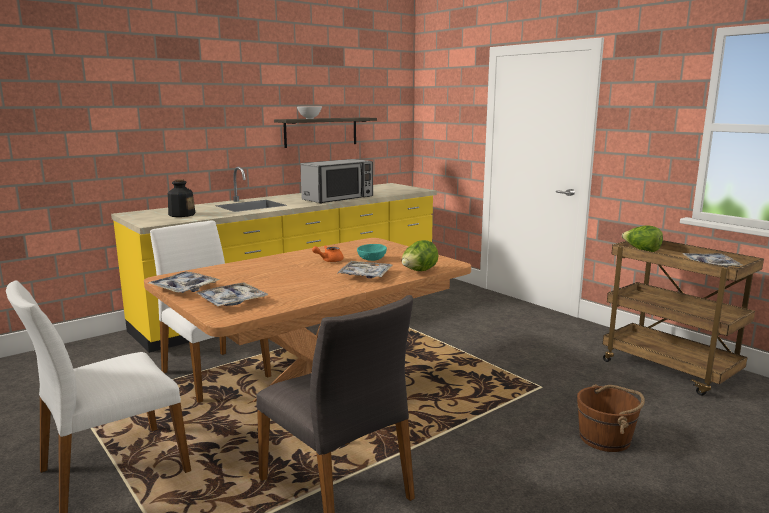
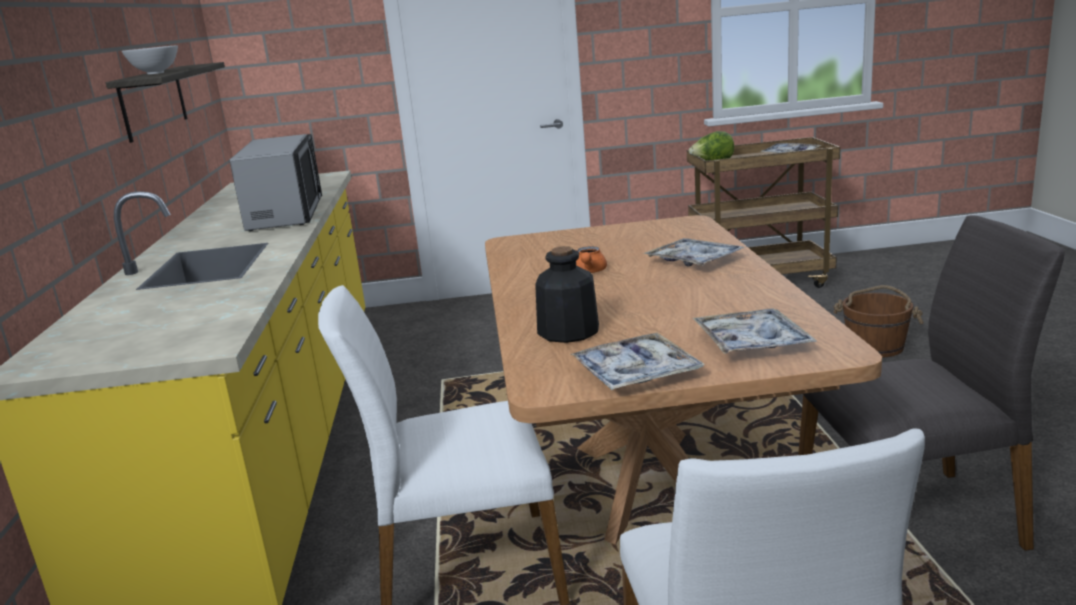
camera: 55 degrees left, 5 degrees up
bottle [168,179,196,217] -> bottle moved to [535,246,599,343]
turquoise bowl [357,244,387,261] -> none
lettuce [402,240,439,271] -> none

